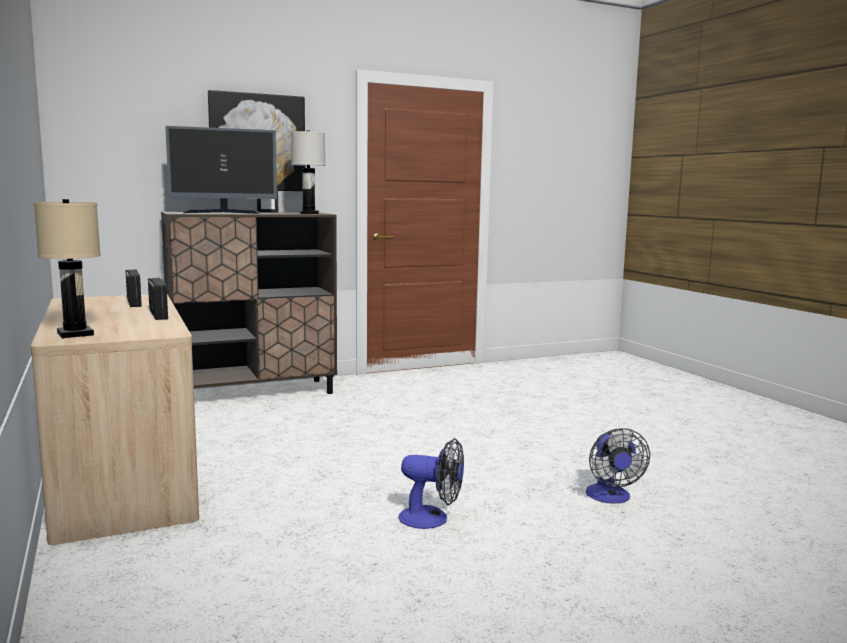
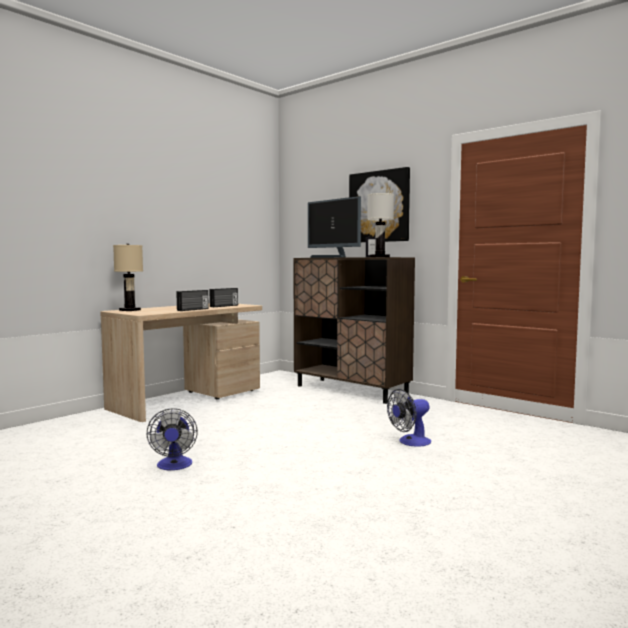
camera: 65 degrees right, 5 degrees down
fan [586,428,650,504] -> fan moved to [387,389,431,447]

